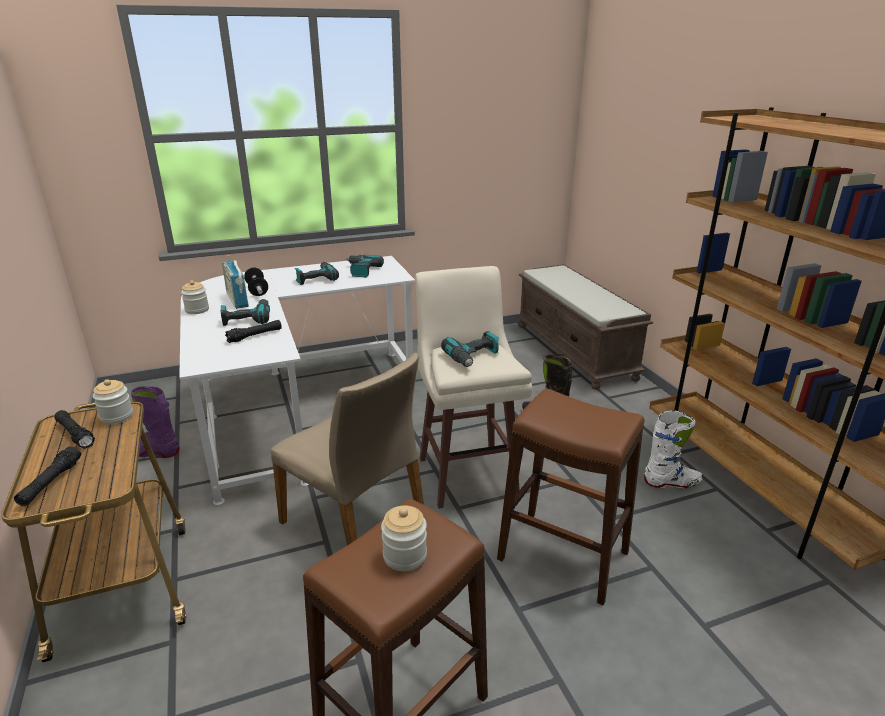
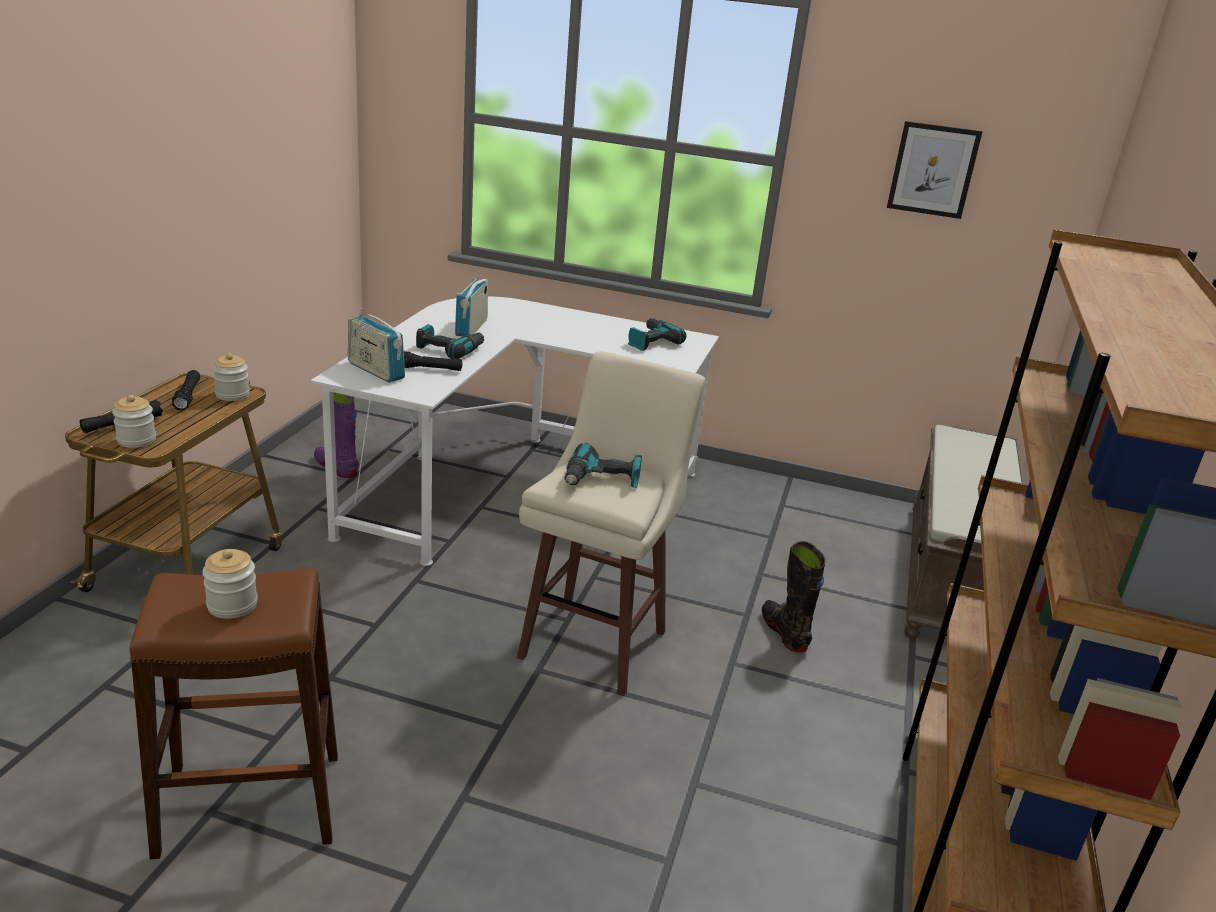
camera: 35 degrees right, 0 degrees up
jar [181,281,209,314] -> jar moved to [112,395,156,448]
dumbbell [244,268,268,296] -> none
beige chair [271,353,424,545] -> none
power drill [295,262,339,285] -> none
brown stool [497,389,645,605] -> none
white boot [644,410,703,488] -> none
none -> radio [348,308,405,383]
none -> picture [887,121,983,219]

